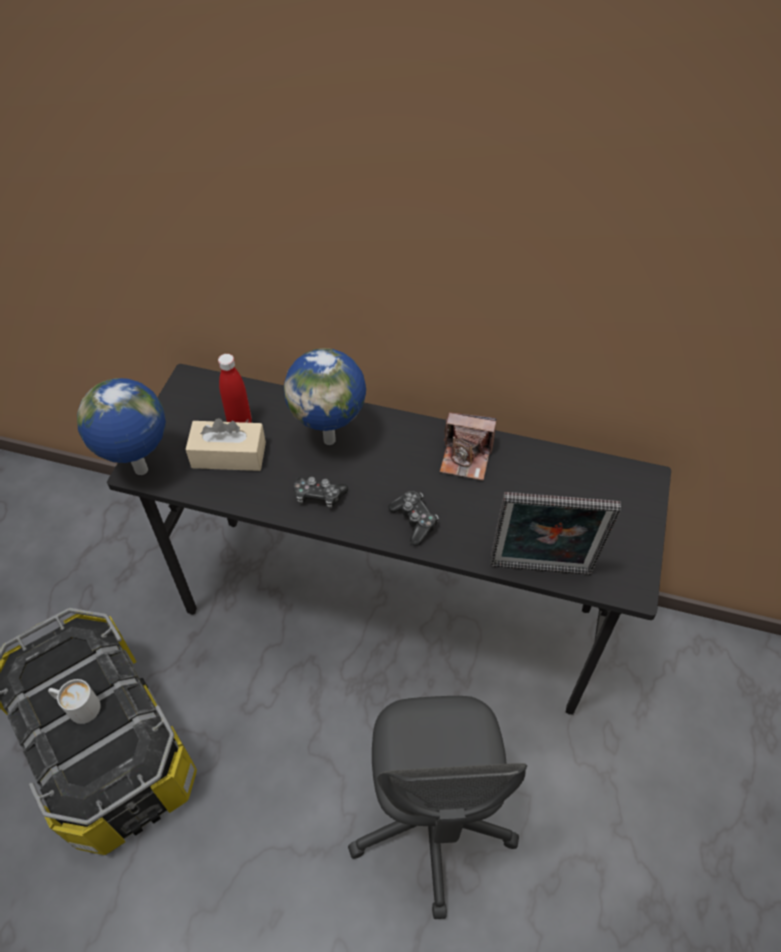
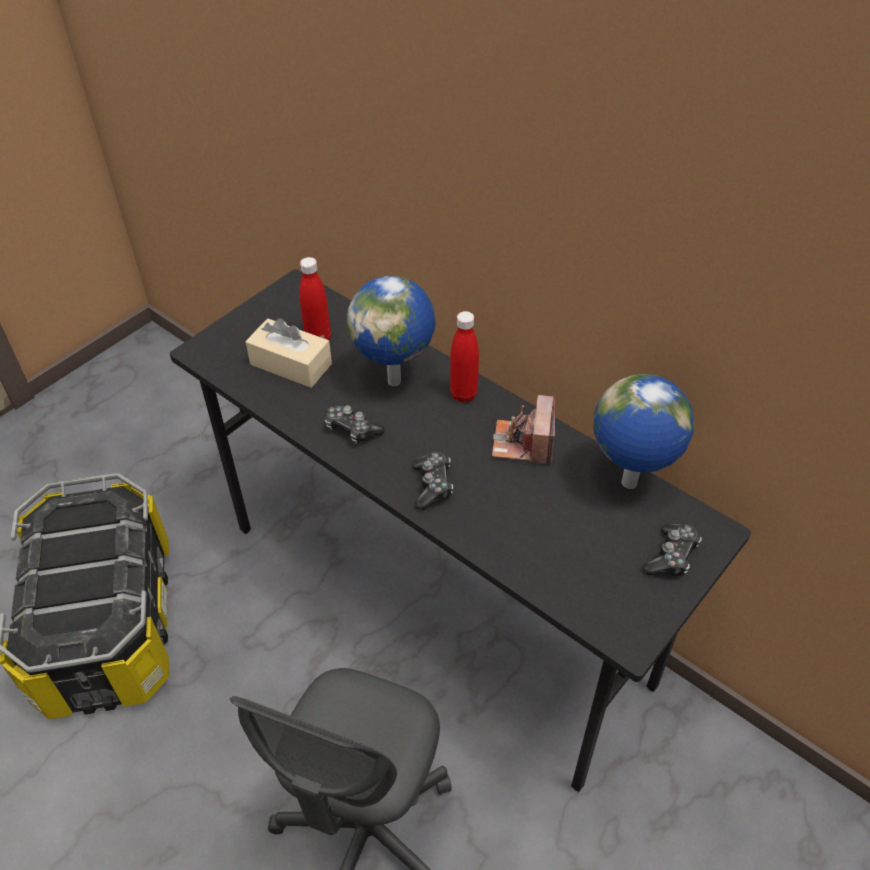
camera: 25 degrees right, 5 degrees down
white mug [48,679,101,724] -> none
globe [77,378,166,475] -> globe moved to [593,374,694,489]
camera [440,412,496,481] -> camera turned 60 degrees clockwise [492,395,555,464]
picture frame [490,492,621,575] -> none
none -> red bottle [450,311,479,402]
none -> game controller [643,524,702,576]

